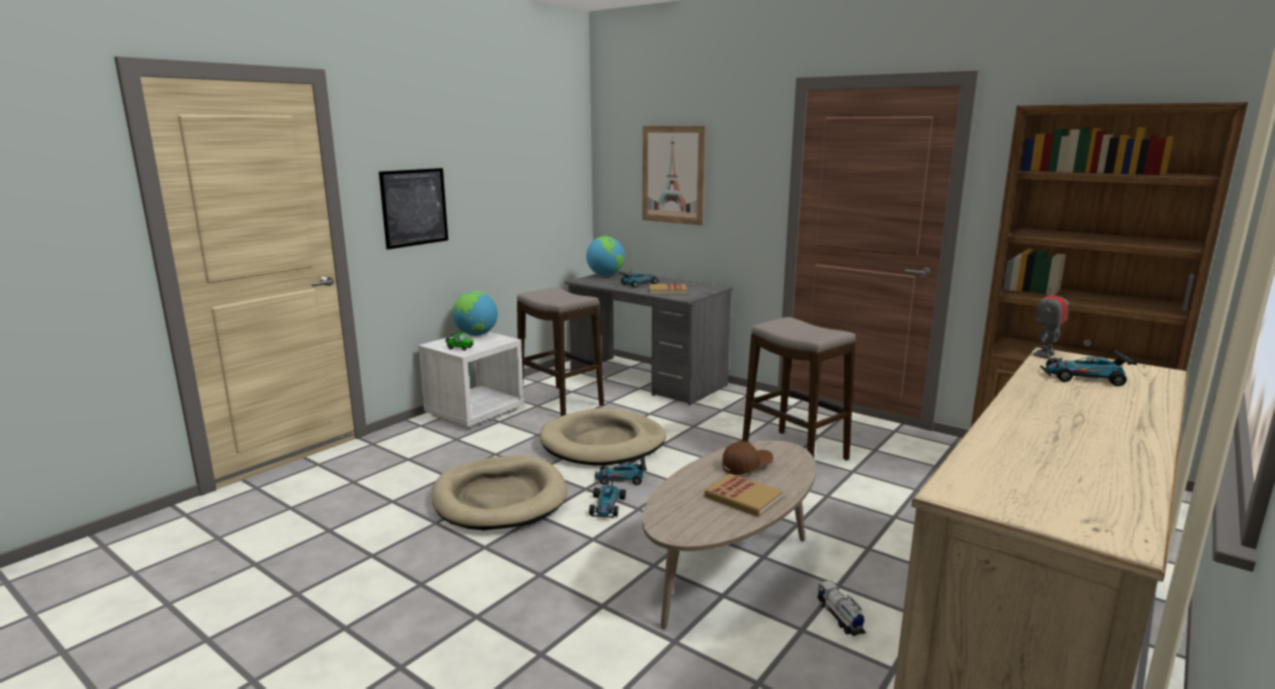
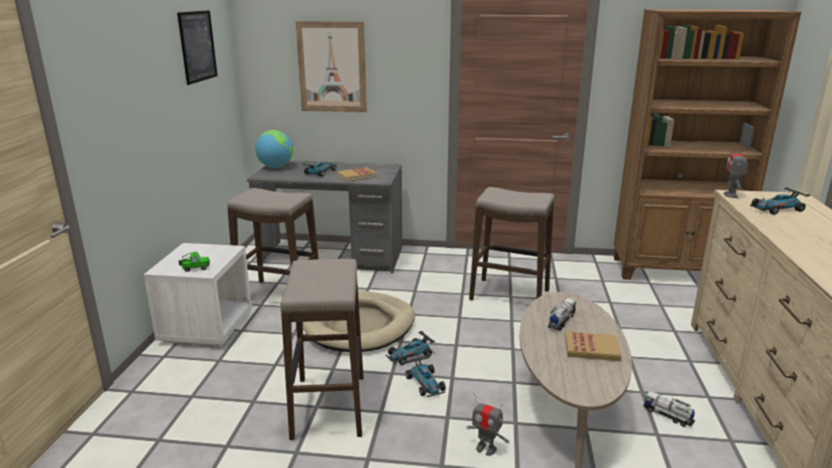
camera: 30 degrees left, 5 degrees up
picture [379,168,448,250] -> picture moved to [177,10,218,85]
beige dog bed [432,456,567,531] -> stool [280,259,363,440]
globe [452,291,498,336] -> none
brown cap [723,441,773,475] -> toy truck [548,298,576,331]
none -> toy robot [466,393,509,456]

